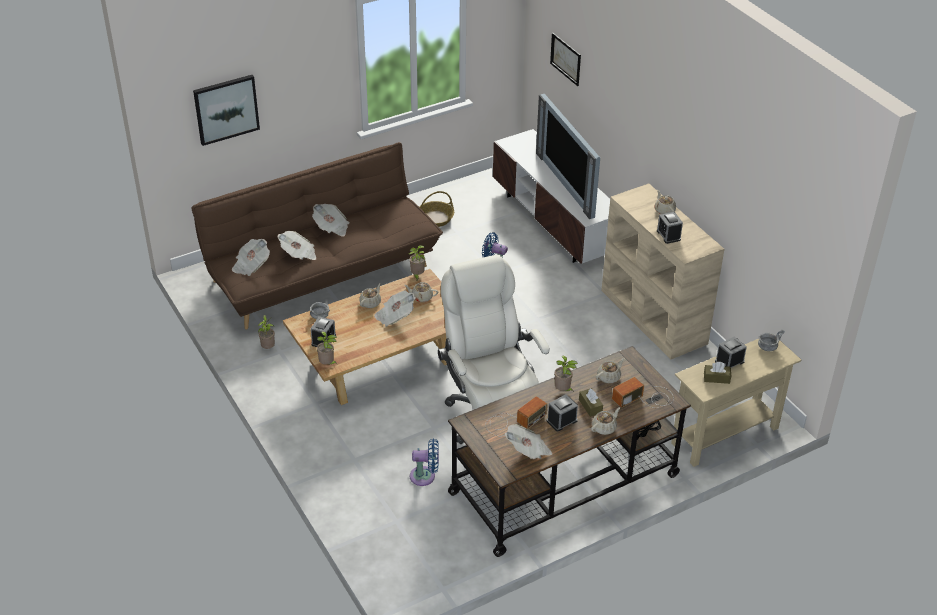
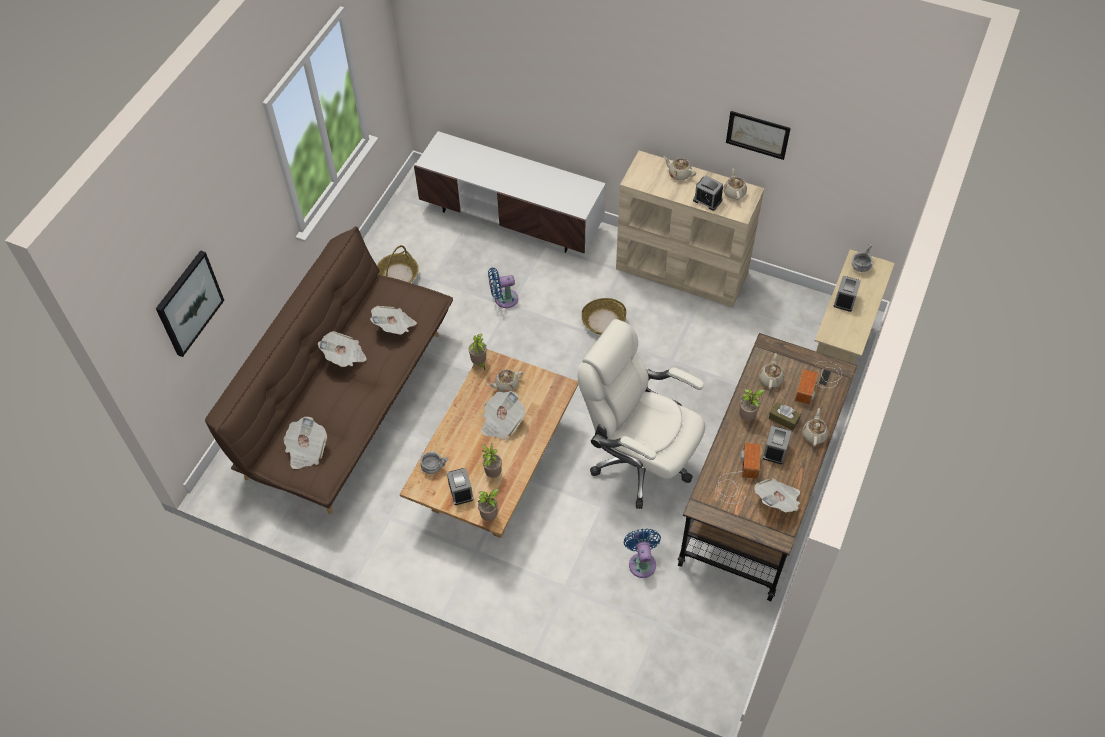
camera: 35 degrees left, 15 degrees up
potted plant [258,315,275,349] -> potted plant moved to [482,444,502,478]
newspaper [278,231,316,260] -> newspaper moved to [370,306,417,335]
beige teapot [359,283,381,308] -> beige teapot moved to [724,168,747,200]
blue fan [410,439,439,486] -> blue fan turned 60 degrees counterclockwise [624,529,661,578]
television [536,94,600,219] -> none
picture [550,33,581,86] -> picture moved to [726,111,791,160]
brown tissue box [704,362,731,384] -> none
none -> basket [582,298,626,335]

